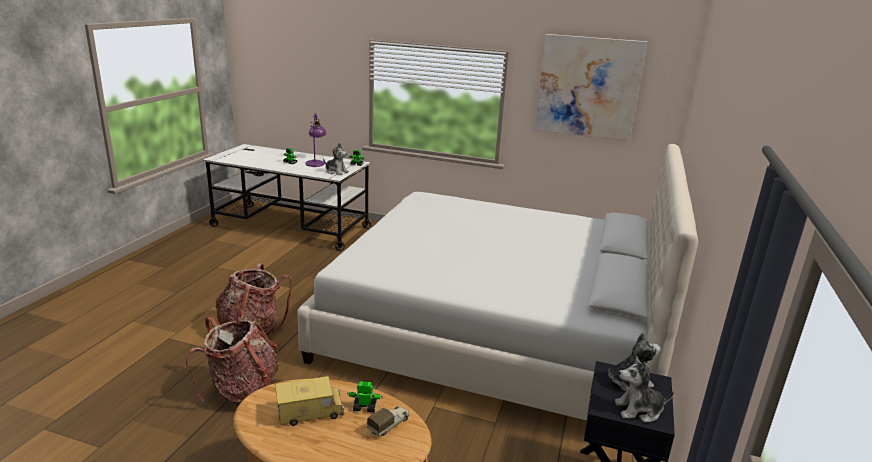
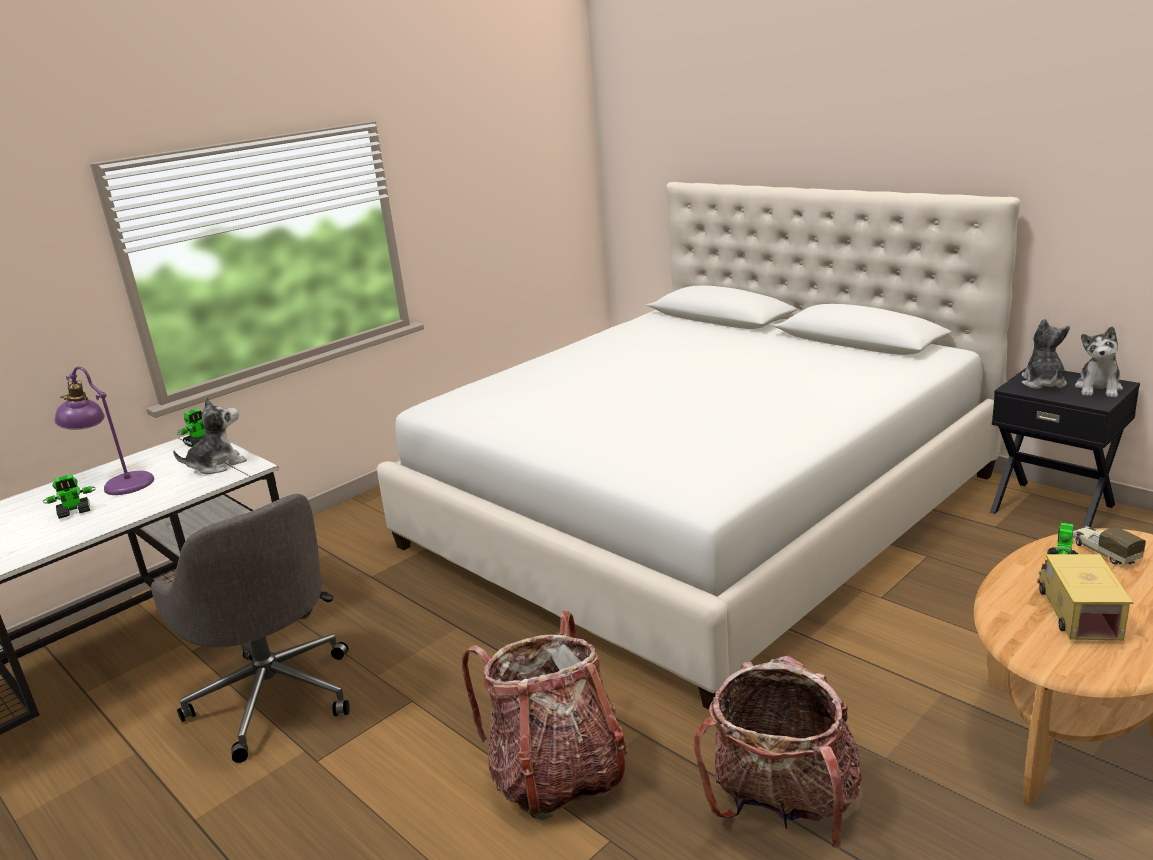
camera: 60 degrees left, 0 degrees up
picture [535,34,647,141] -> none
none -> grey office chair [151,494,350,763]

